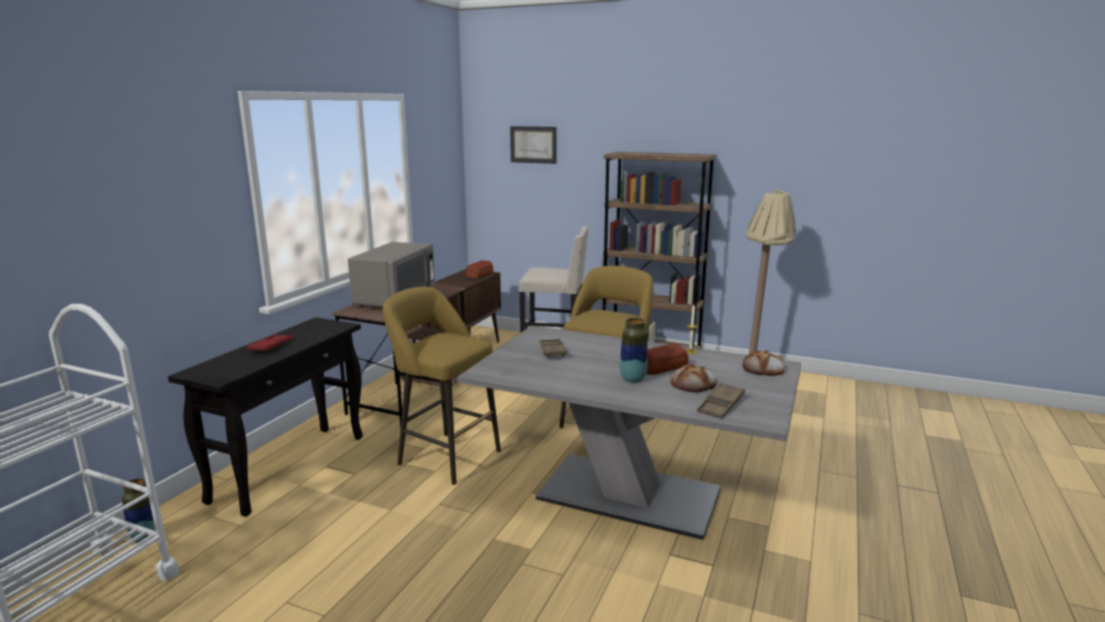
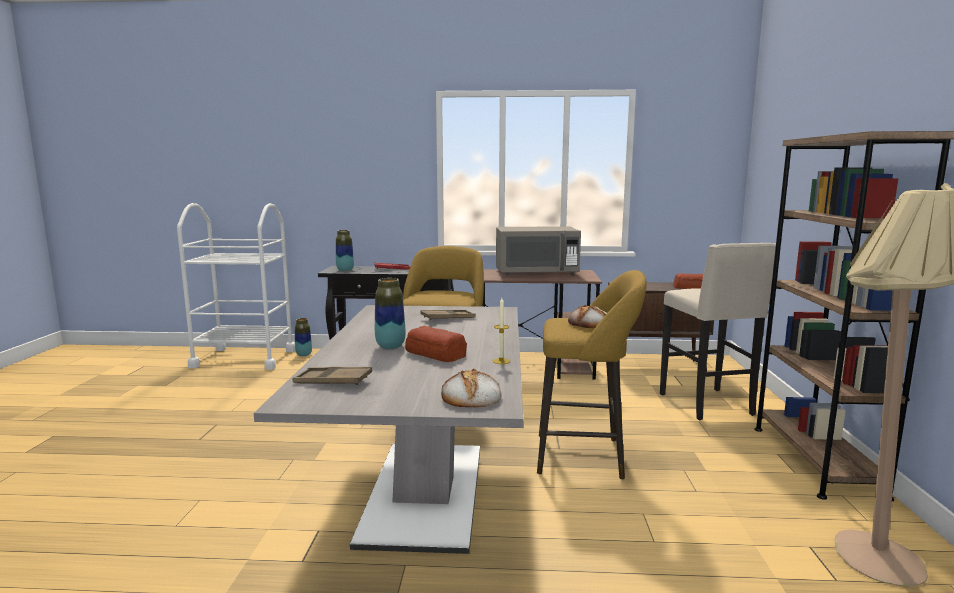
camera: 70 degrees right, 5 degrees down
picture [510,126,557,164] -> none
bread [670,364,717,392] -> bread moved to [568,305,607,328]
none -> vase [336,230,354,271]

